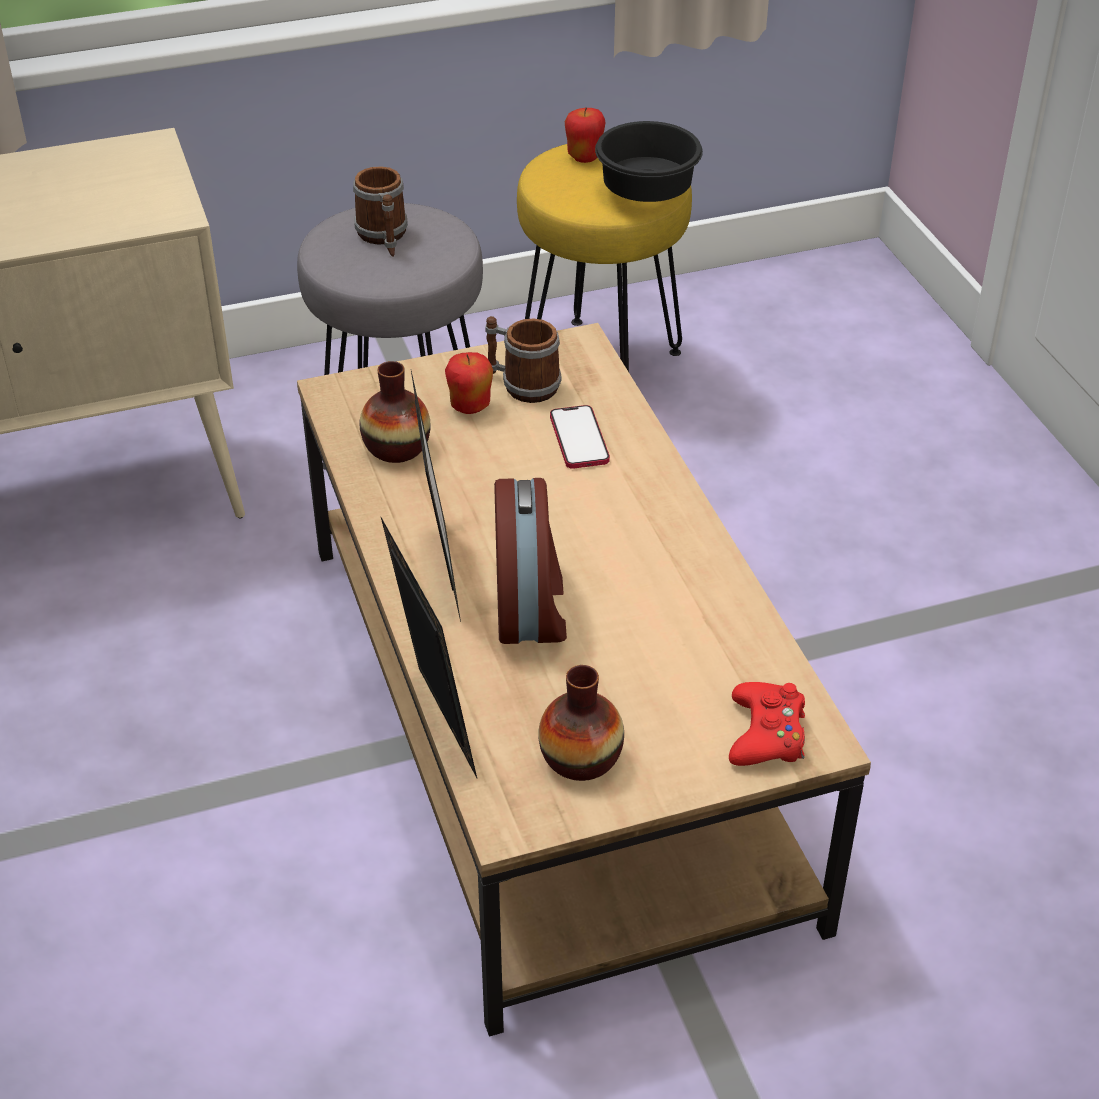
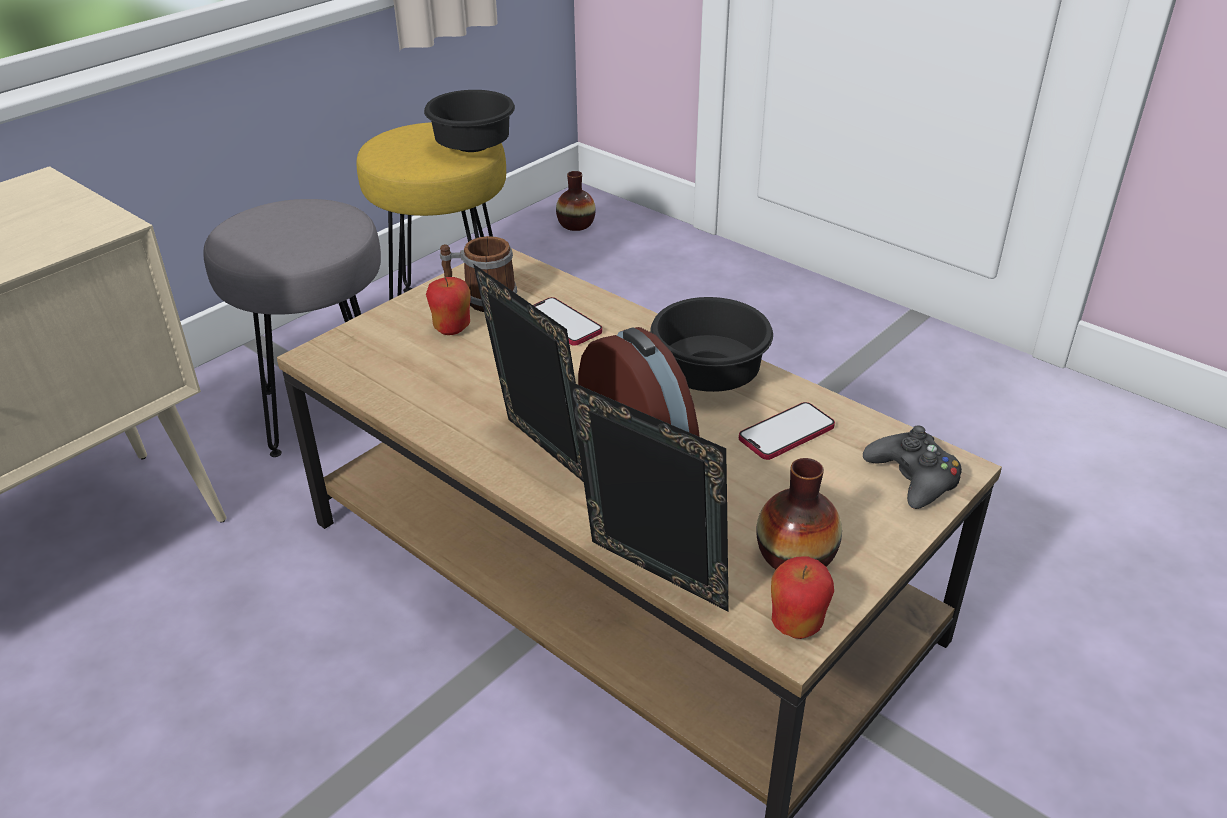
camera: 30 degrees left, 5 degrees down
mug [353,166,408,257] -> none
vase [360,361,431,463] -> vase moved to [556,171,596,231]
apple [565,107,606,163] -> apple moved to [771,557,834,639]
red game controller [729,682,805,766] -> black game controller [863,426,962,509]
none -> black bowl [650,297,773,392]
none -> phone [739,402,835,460]

